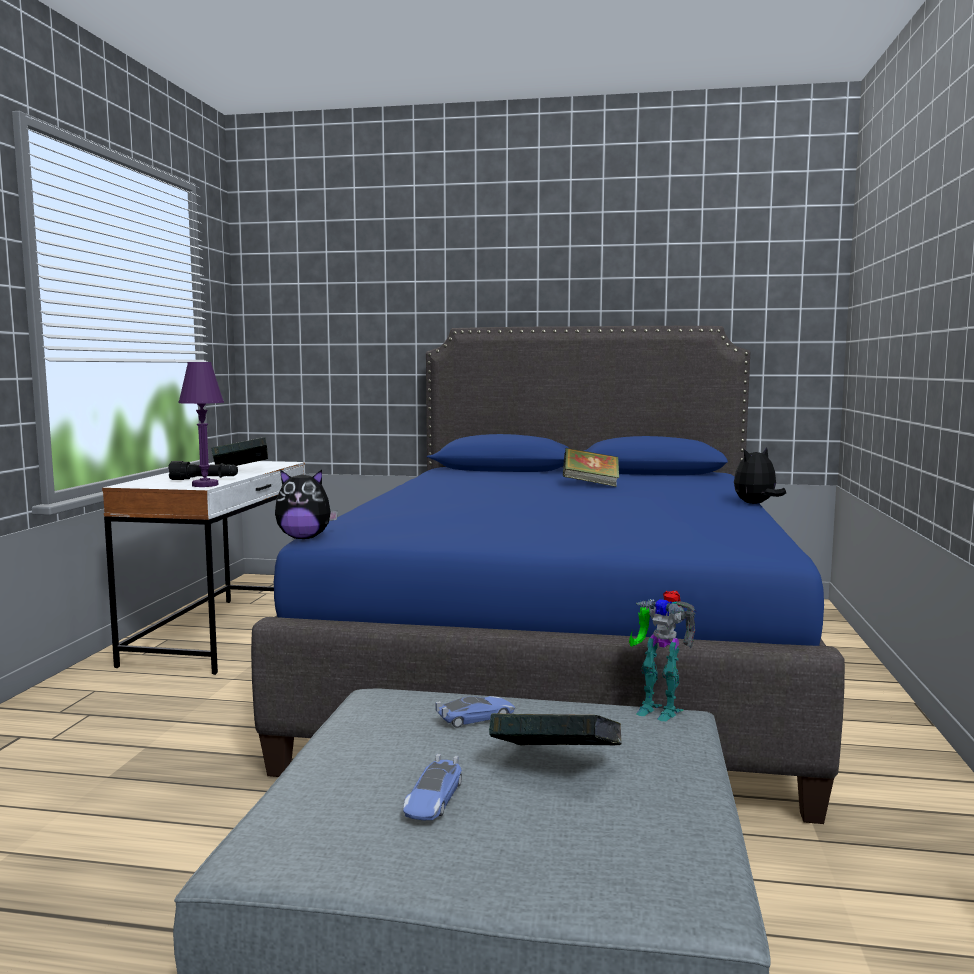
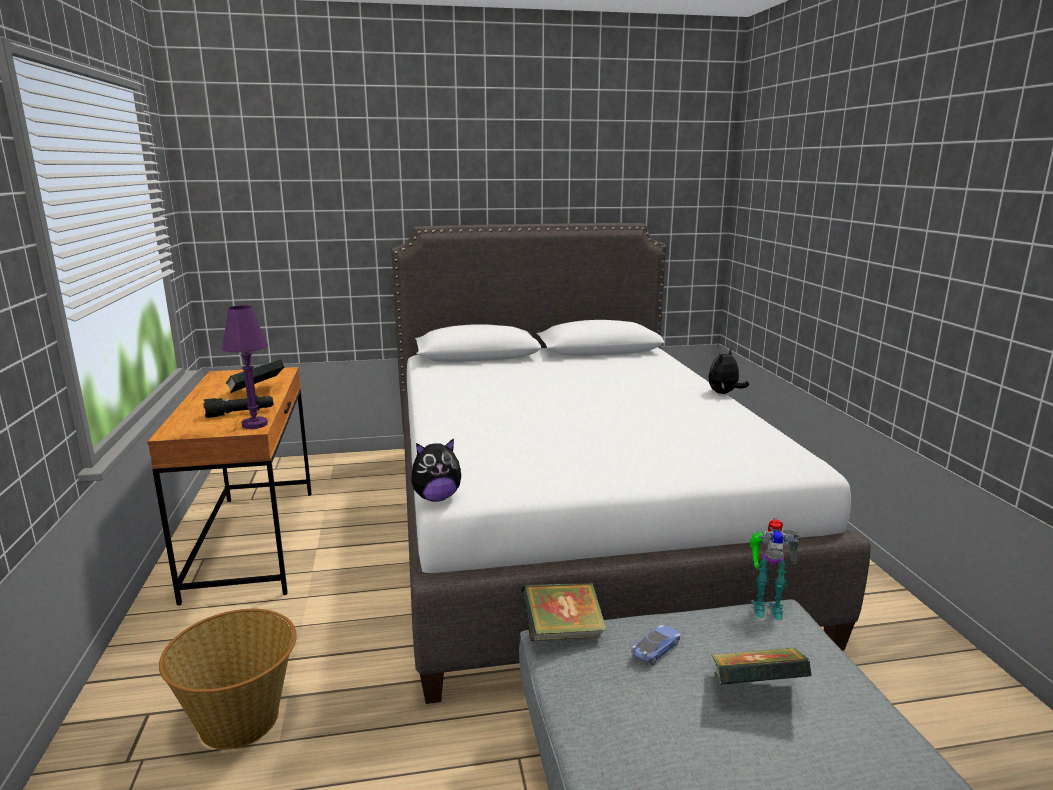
camera: 20 degrees left, 10 degrees up
white desk [102,461,305,675] -> brown desk [147,367,312,605]
blue bed [251,326,845,824] -> white bed [391,223,871,704]
toy car [403,754,462,820] -> none
book [563,448,619,487] -> book moved to [521,583,607,641]
none -> basket [159,609,297,750]

